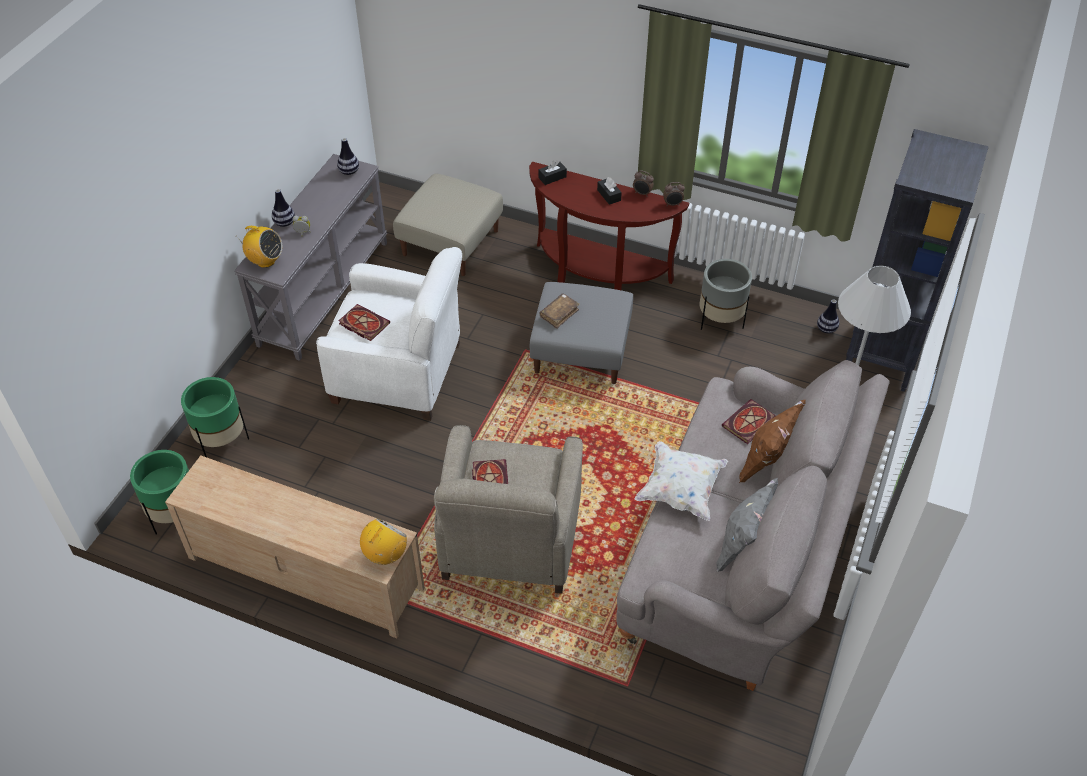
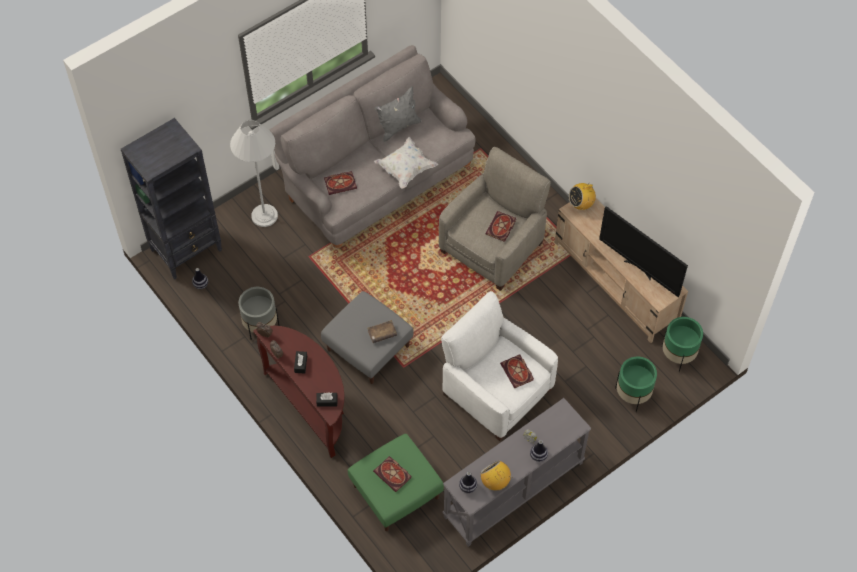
camera: 150 degrees left, 10 degrees up
radio [236,226,282,268] -> radio moved to [481,460,511,491]
beige ottoman [393,174,503,276] -> green ottoman [348,434,444,531]
brown pillow [739,399,806,483] -> none
none -> book [373,456,412,492]
none -> television [599,206,688,297]

